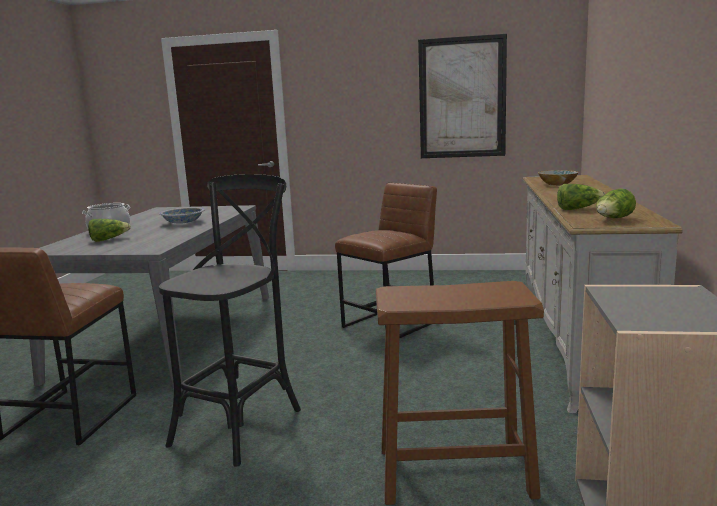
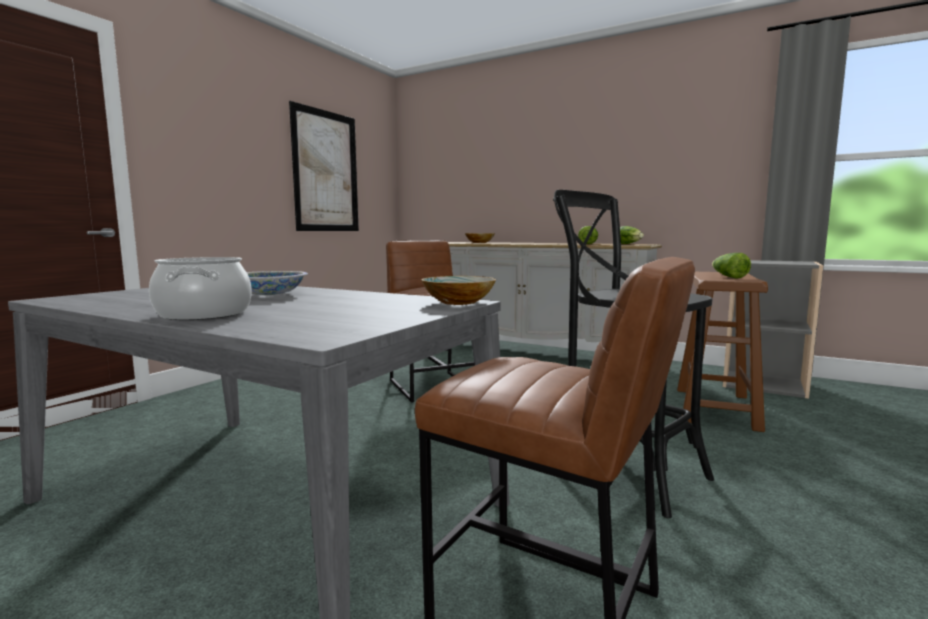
camera: 70 degrees left, 5 degrees down
lettuce [88,219,131,242] -> lettuce moved to [712,253,751,278]
none -> bowl [422,276,496,305]

